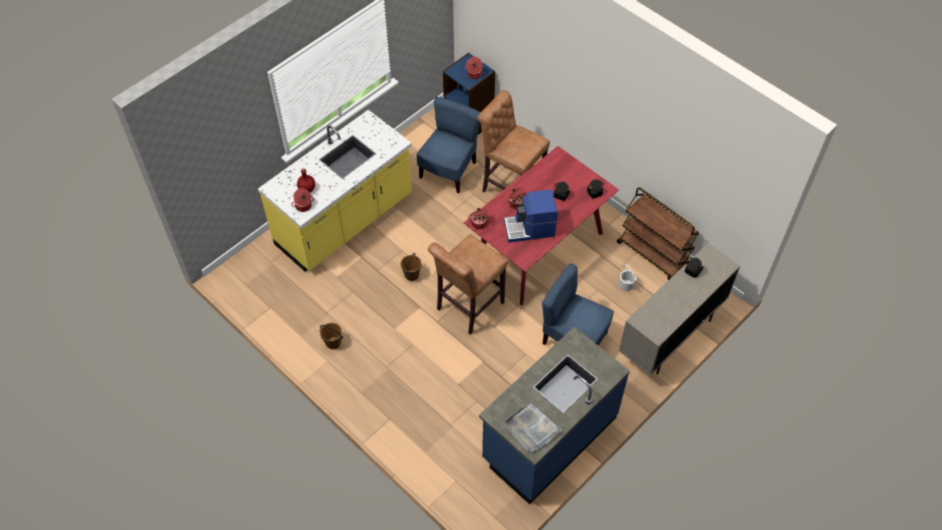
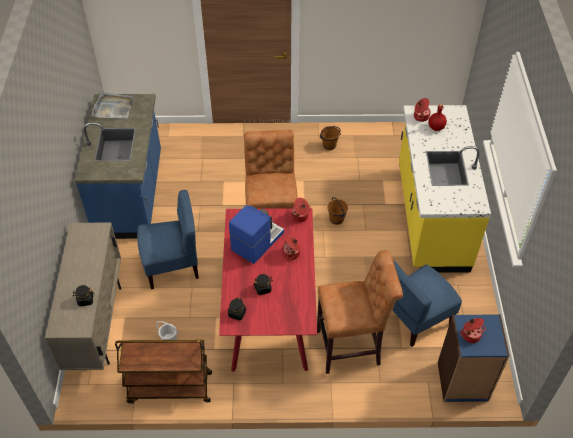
camera: 135 degrees right, 5 degrees down
blue chair [417,97,481,194] -> blue chair turned 75 degrees clockwise [392,261,462,347]

